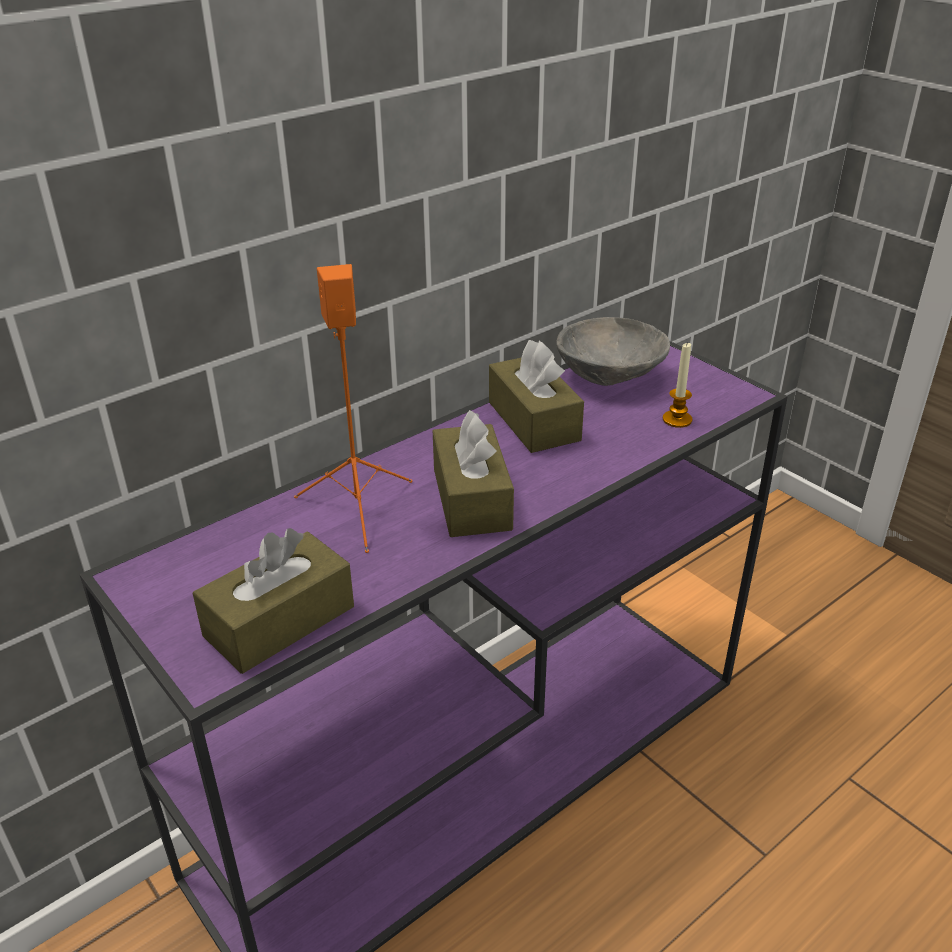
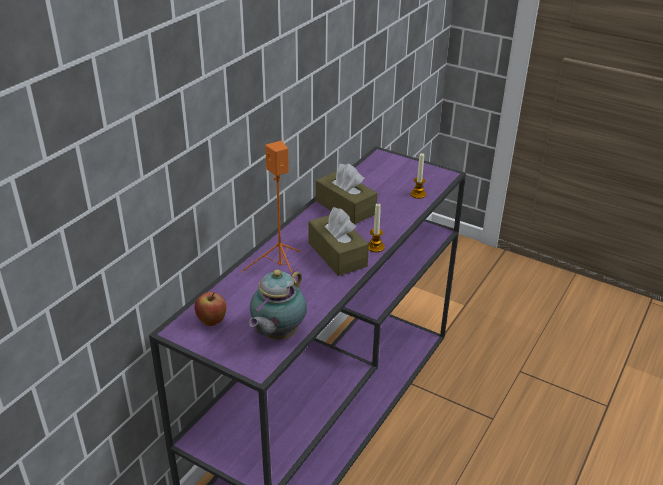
camera: 20 degrees left, 0 degrees up
brown tissue box [193,528,354,674] -> teapot [249,267,307,339]
grey bowl [556,317,670,386] -> none
none -> apple [194,292,227,326]
none -> candle [368,203,385,252]

